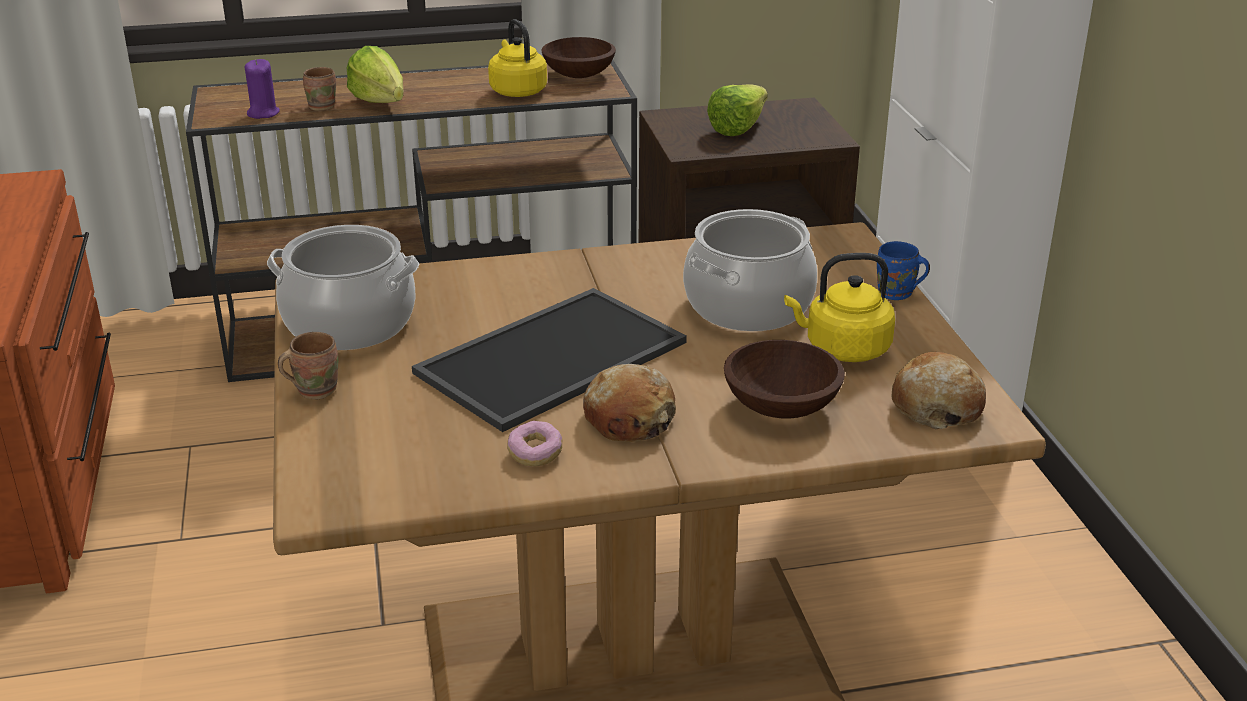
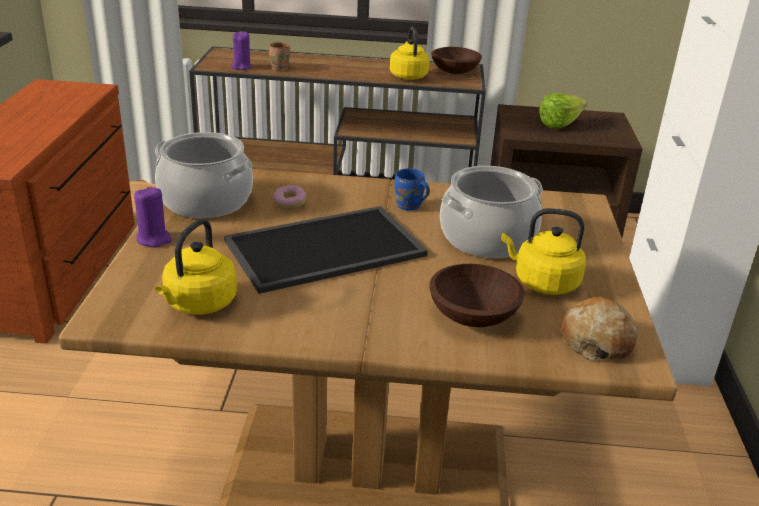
camera: 15 degrees right, 0 degrees up
brown mug [278,332,338,399] -> purple candle [134,187,172,248]
lettuce [347,46,404,103] -> none
donut [507,421,562,467] -> donut moved to [273,185,306,210]
bread [583,364,676,442] -> none
blue mug [877,241,930,300] -> blue mug moved to [395,168,430,210]
none -> yellow kettle [155,219,237,315]

